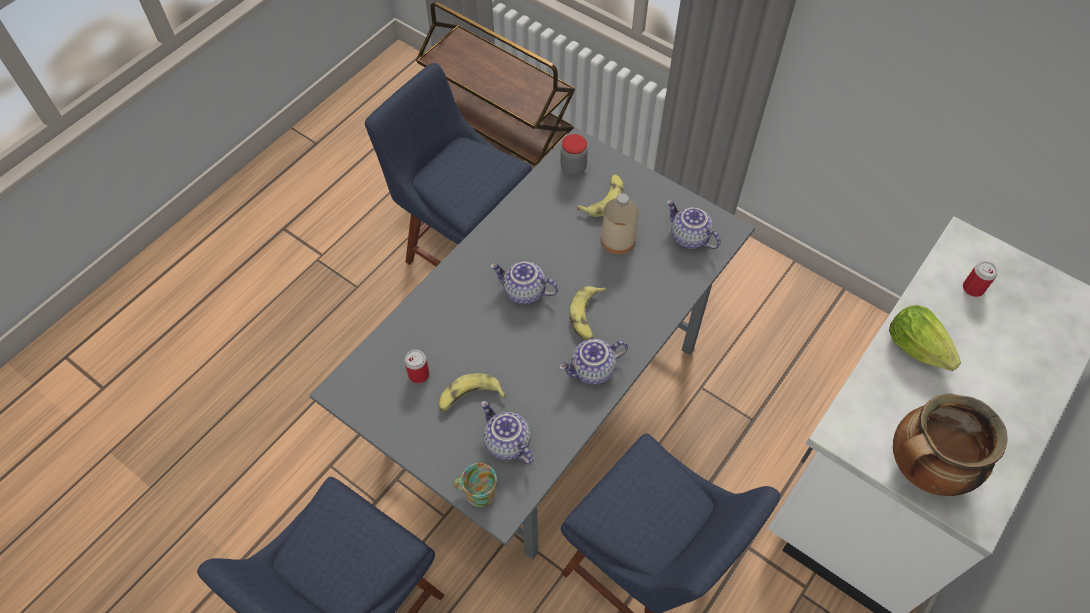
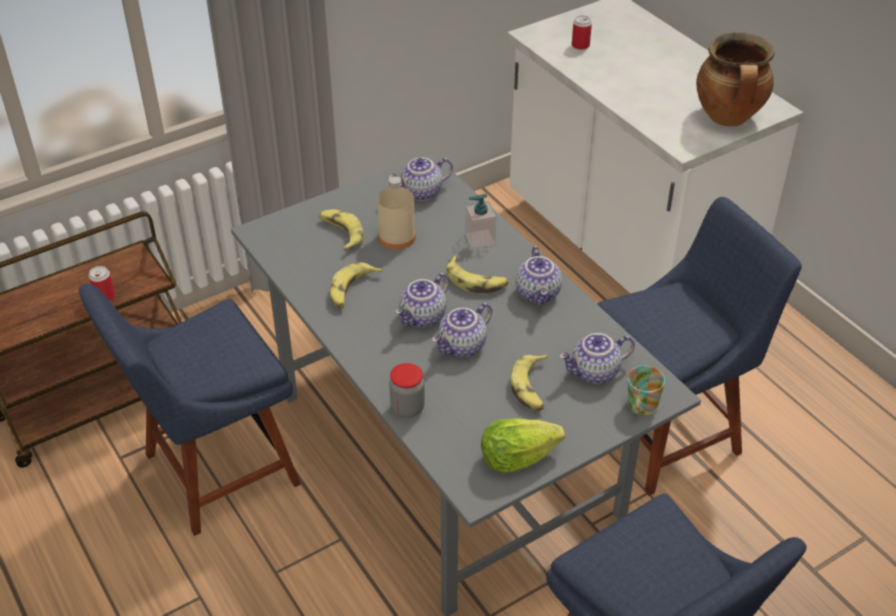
camera: 70 degrees left, 15 degrees down
can [404,350,430,383] -> can moved to [88,266,115,301]
jar [561,134,588,176] -> jar moved to [389,363,425,418]
lettuce [889,305,961,371] -> lettuce moved to [481,418,565,473]
none -> banana [330,262,382,309]
none -> teapot [432,303,492,357]
none -> soap dispenser [465,194,497,249]

